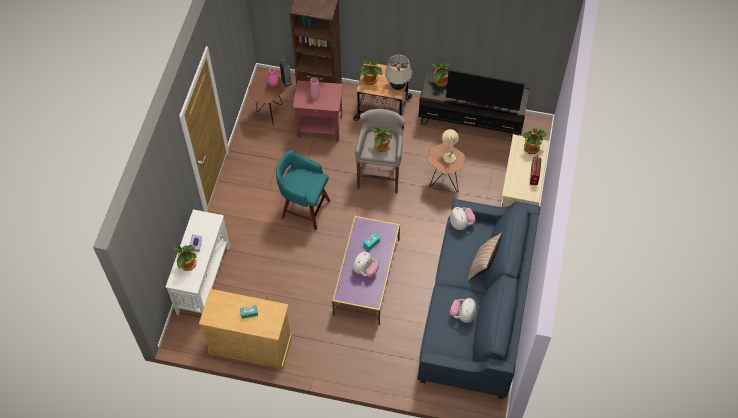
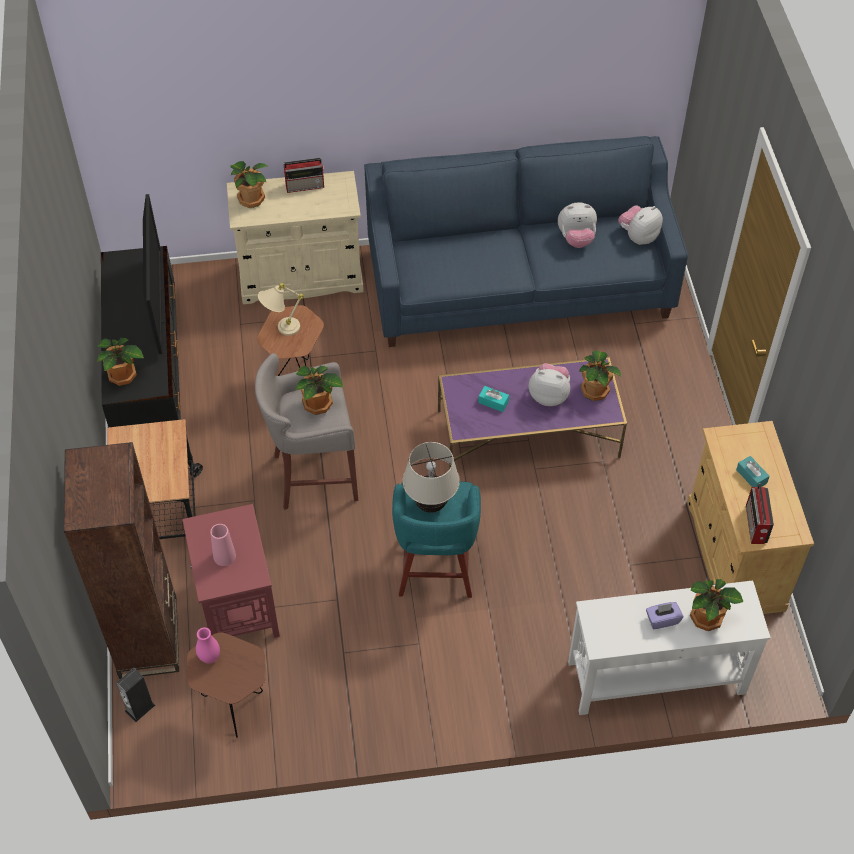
camera: 110 degrees left, 5 degrees down
potted plant [360,59,382,85] -> potted plant moved to [579,350,621,401]
beige table lamp [385,55,412,90] -> beige table lamp moved to [403,442,460,513]
plush toy [450,207,476,230] -> plush toy moved to [618,205,663,245]
pillow [468,233,502,281] -> none
none -> radio [746,483,774,544]

